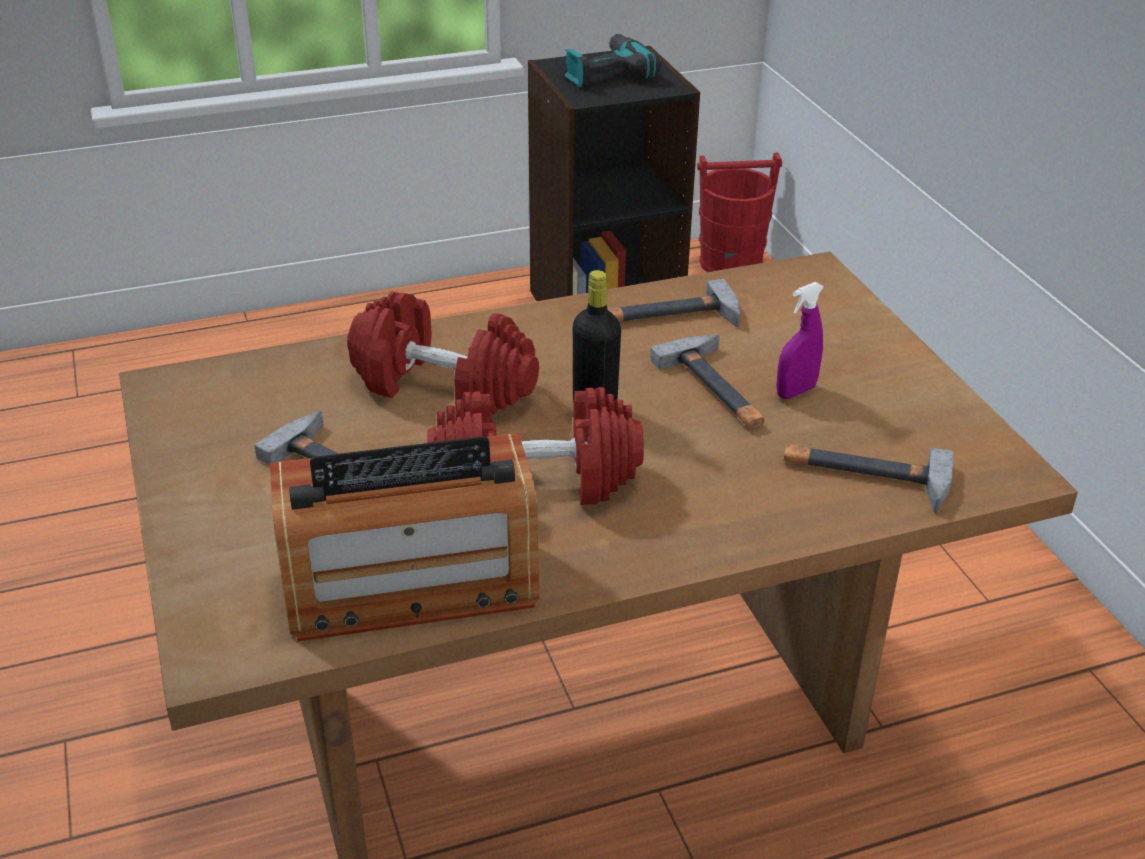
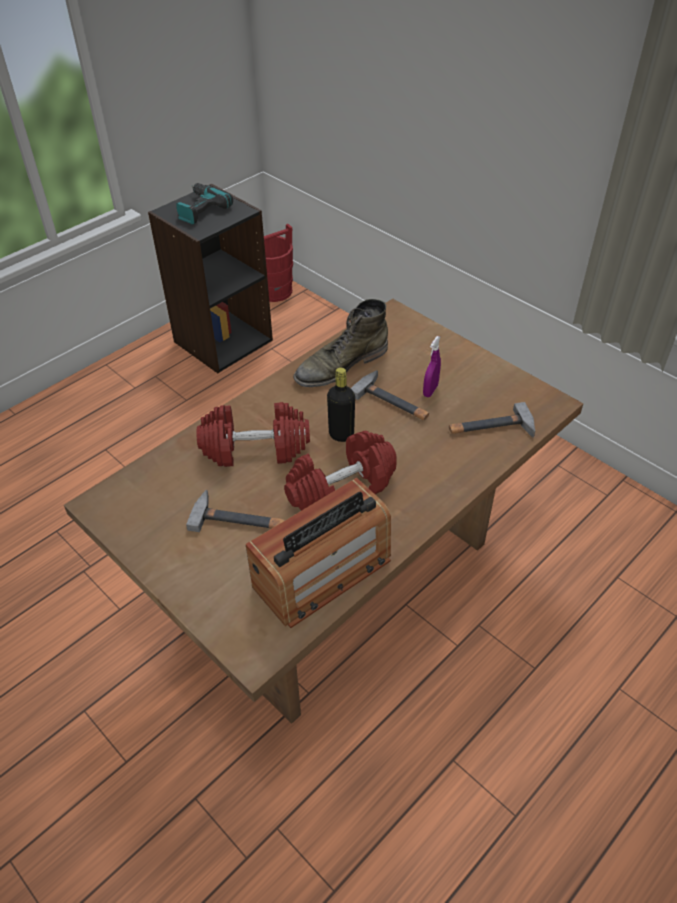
camera: 25 degrees left, 10 degrees up
hammer [607,279,740,327] -> green boot [293,299,388,387]

